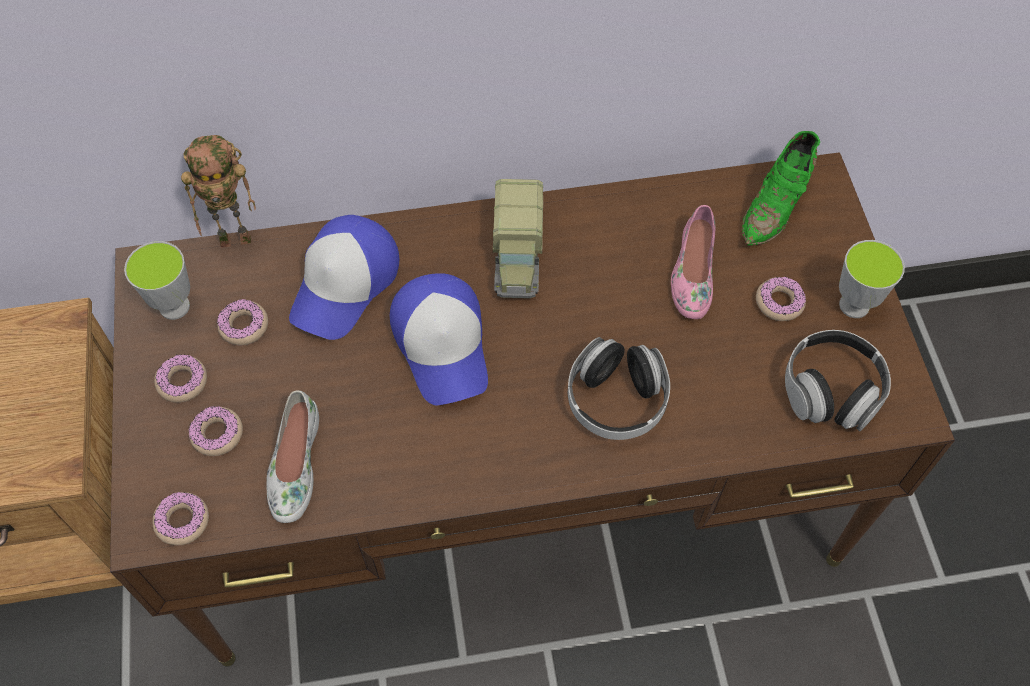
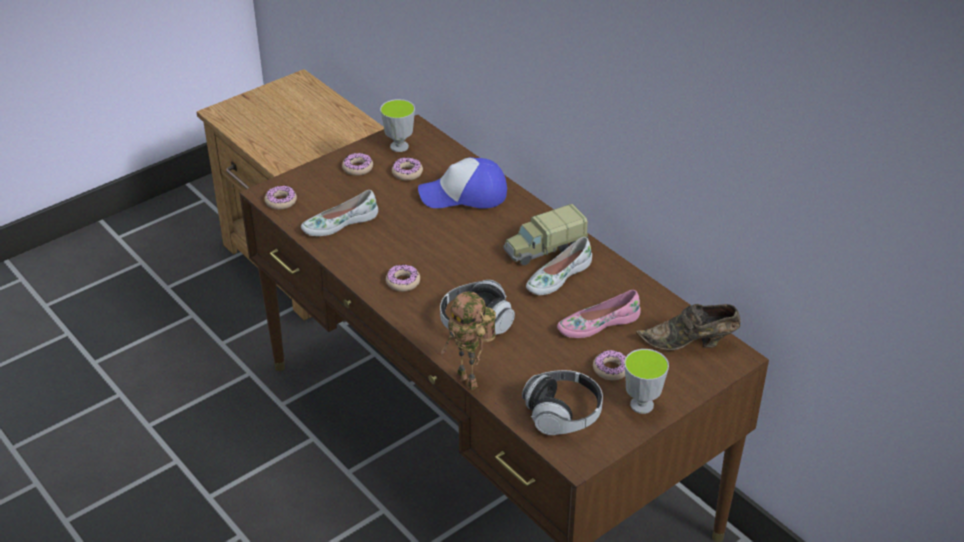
camera: 60 degrees right, 20 degrees down
toy robot [181,135,256,248] -> toy robot moved to [441,292,496,391]
donut [189,406,243,456] -> donut moved to [386,265,420,292]
cap [390,273,488,406] -> none
green shoe [742,131,820,245] -> brown shoe [636,304,741,351]
none -> white shoe [526,237,592,295]

